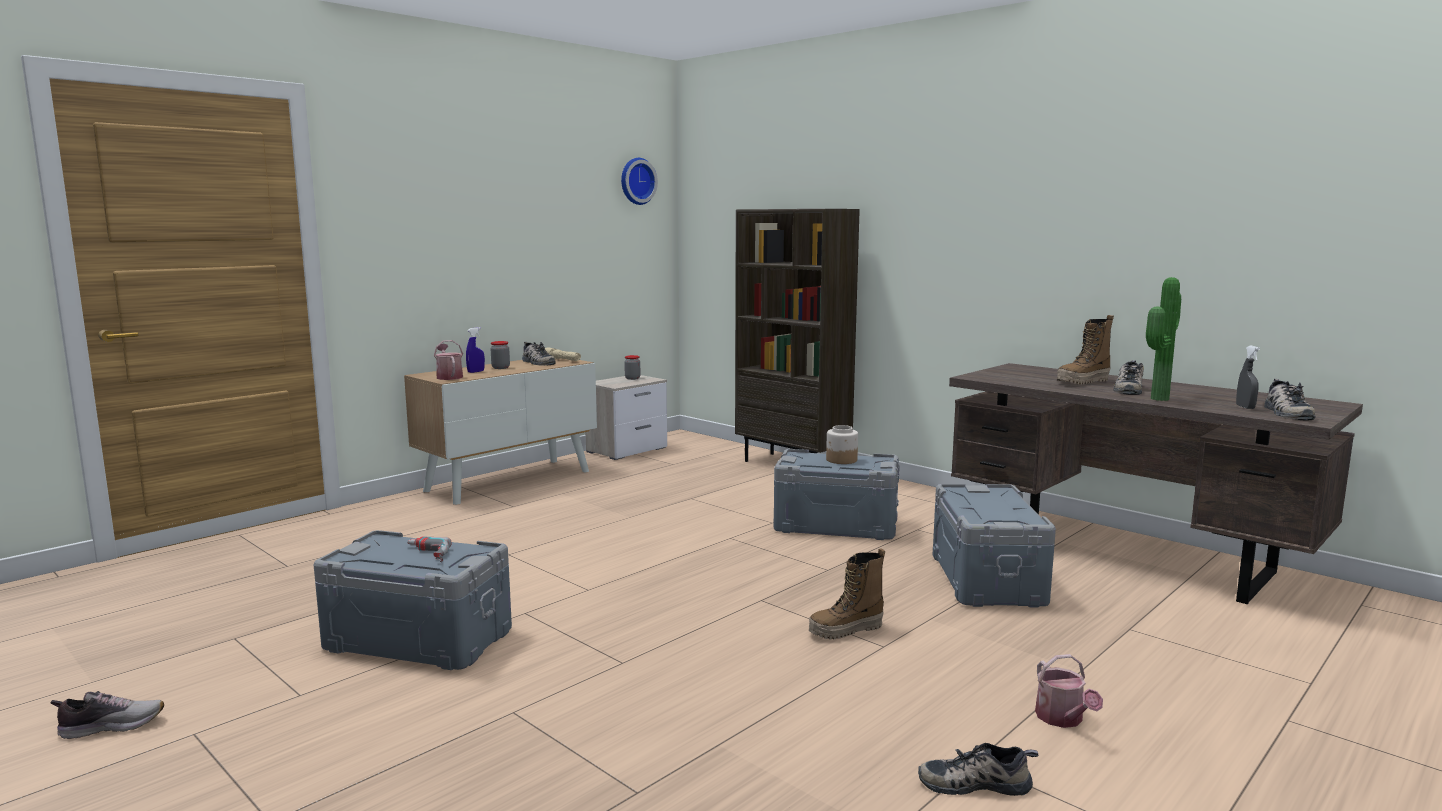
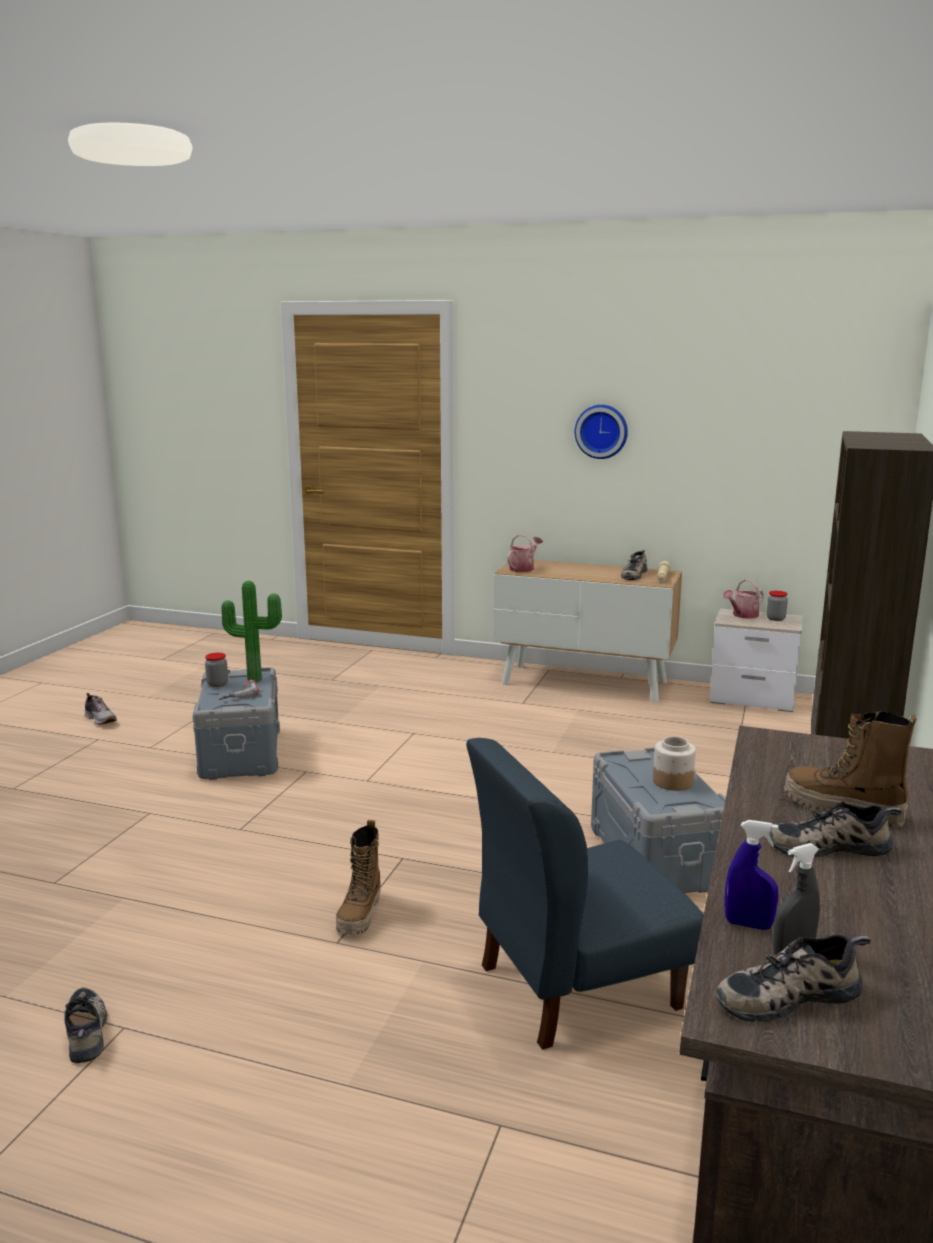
camera: 65 degrees right, 5 degrees up
blue spray bottle [466,327,485,373] -> blue spray bottle moved to [724,820,779,930]
jar [490,341,510,369] -> jar moved to [205,653,228,687]
wall clock [621,158,658,205] -> wall clock moved to [575,405,628,459]
boot [809,548,885,639] -> boot turned 120 degrees counterclockwise [336,820,381,935]
grey storage box [933,484,1056,608] -> blue chair [466,738,704,1050]
watering can [1035,654,1103,728] -> watering can moved to [723,579,764,619]
potted plant [1146,277,1181,401] -> potted plant moved to [222,581,282,682]

